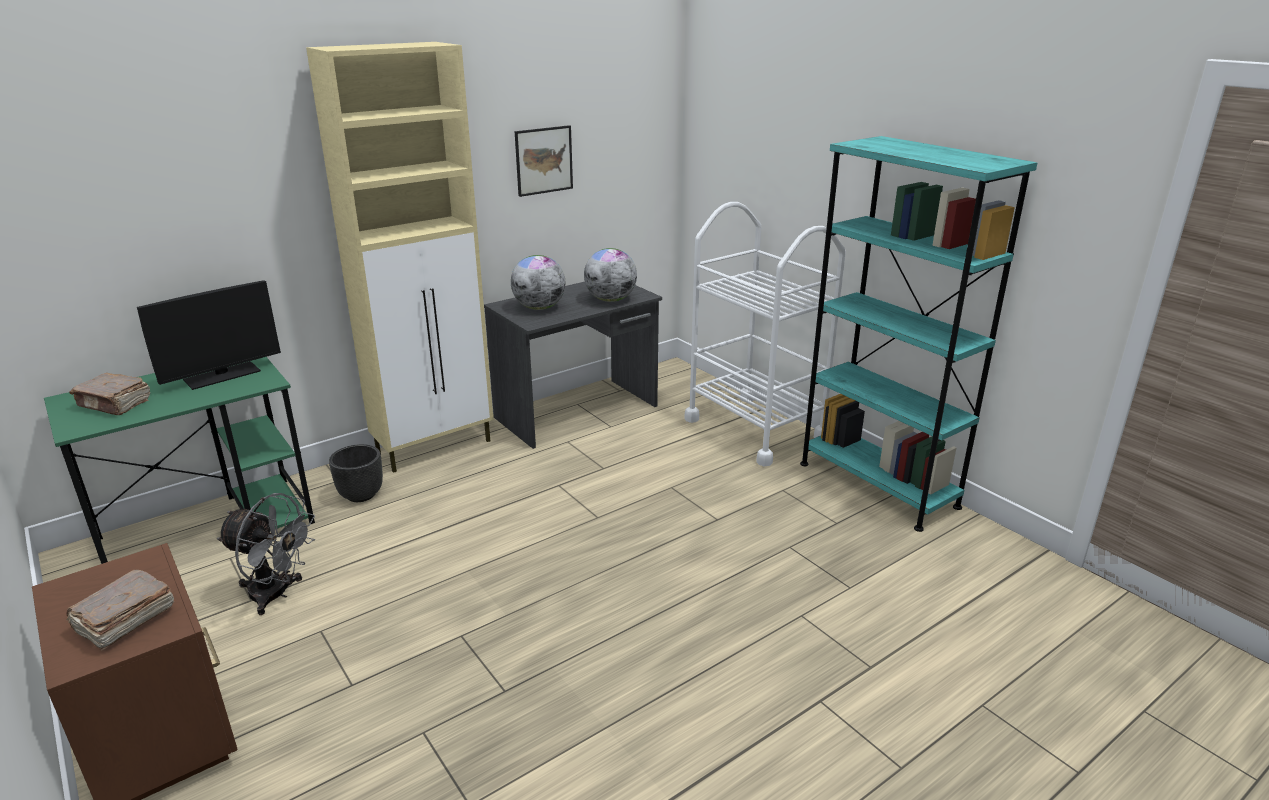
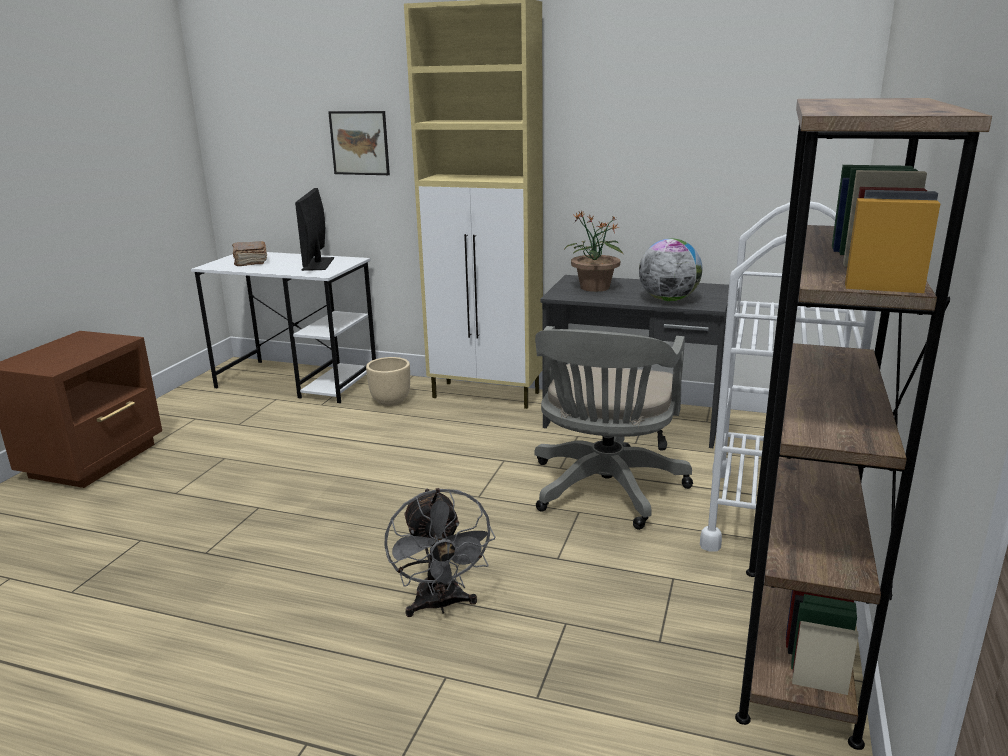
camera: 55 degrees right, 5 degrees down
green desk [44,357,315,564] -> white desk [191,252,376,403]
brown book [66,569,174,650] -> none
monitor [137,280,281,390] -> monitor turned 75 degrees clockwise [295,188,334,271]
grey fan [217,493,315,615] -> grey fan moved to [384,488,496,617]
black planter [329,444,383,502] -> beige planter [366,357,410,406]
globe [511,255,565,310] -> potted plant [565,211,624,292]
picture [515,125,573,197] -> picture moved to [328,111,390,175]
turquoise bookcase [800,136,1037,532] -> brown bookcase [735,98,992,750]
none -> grey office chair [535,326,693,530]

